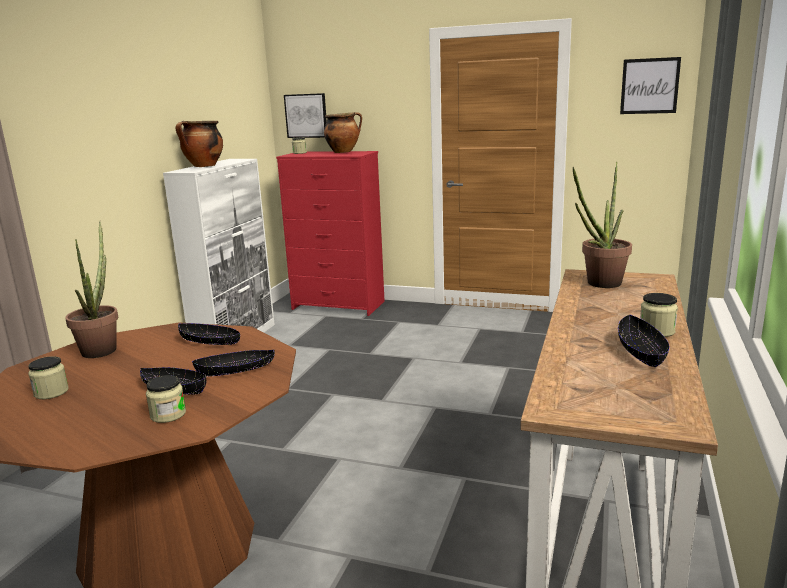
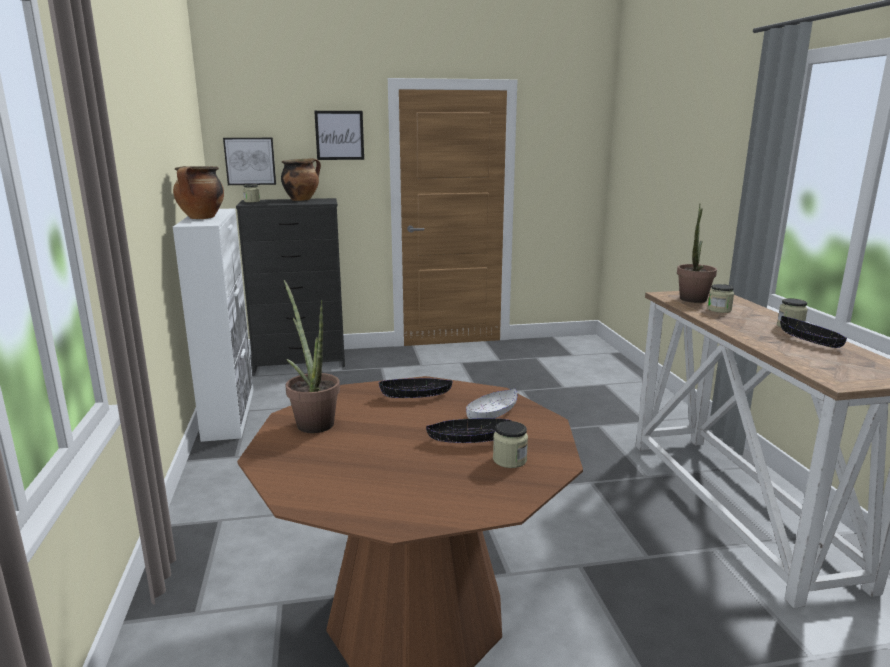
camera: 30 degrees left, 0 degrees up
jar [28,356,69,399] -> jar moved to [707,284,734,313]
black bowl [192,350,275,377] -> white bowl [466,388,517,419]
red dresser [276,151,385,316] -> black dresser [236,198,345,373]
picture [620,57,681,114] -> picture moved to [314,111,364,160]

